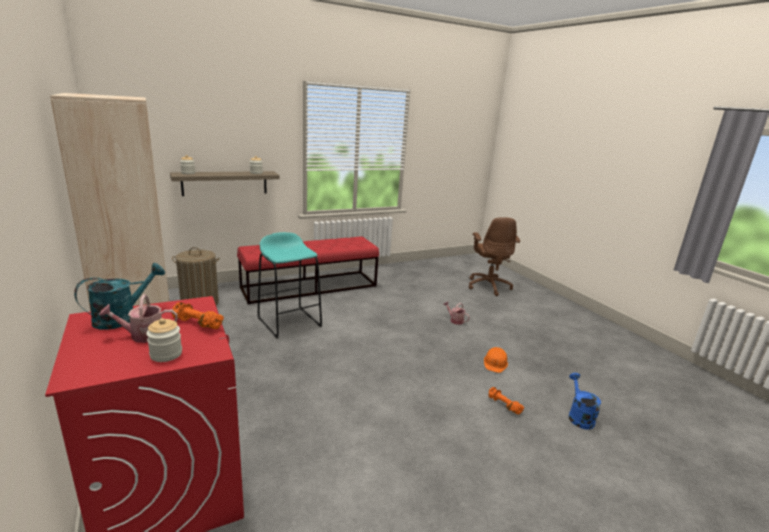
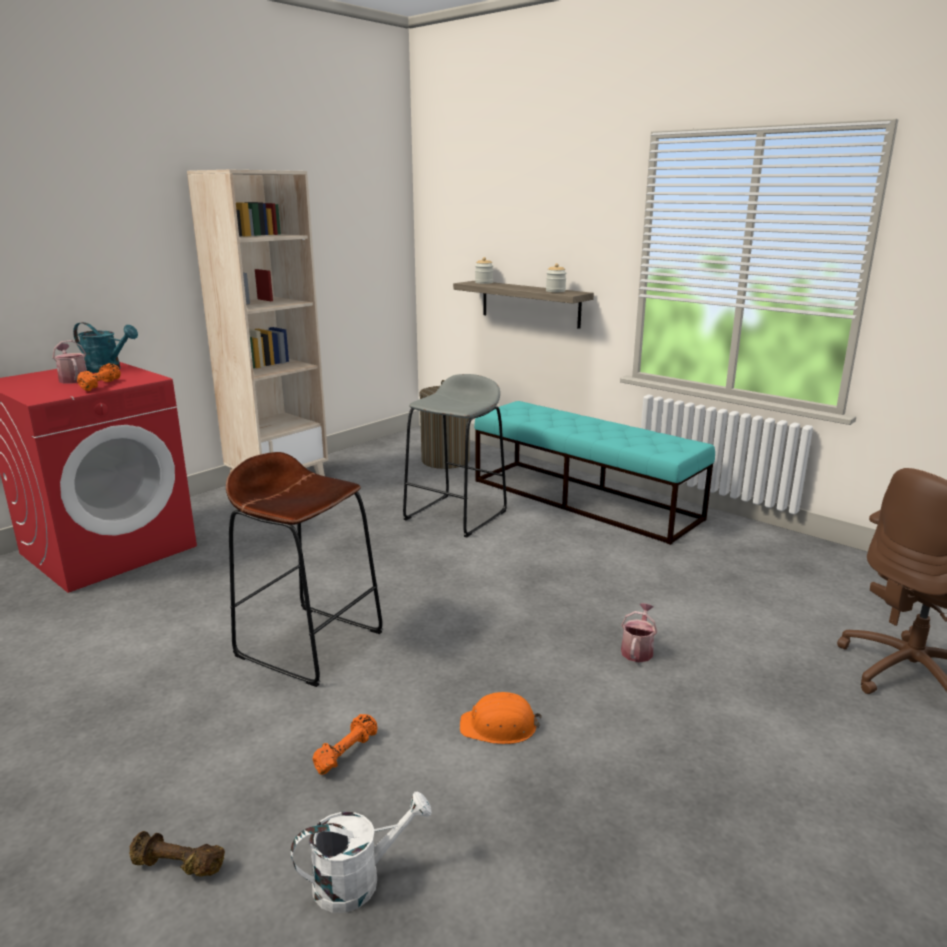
camera: 70 degrees right, 0 degrees up
jar [146,318,182,362] -> none
red bench [237,236,379,305] -> turquoise bench [474,401,715,545]
turquoise stool [258,232,322,339] -> grey stool [403,374,507,537]
blue watering can [569,373,601,430] -> white watering can [291,791,432,913]
none -> brown dumbbell [129,831,225,877]
none -> brown stool [226,452,383,687]

